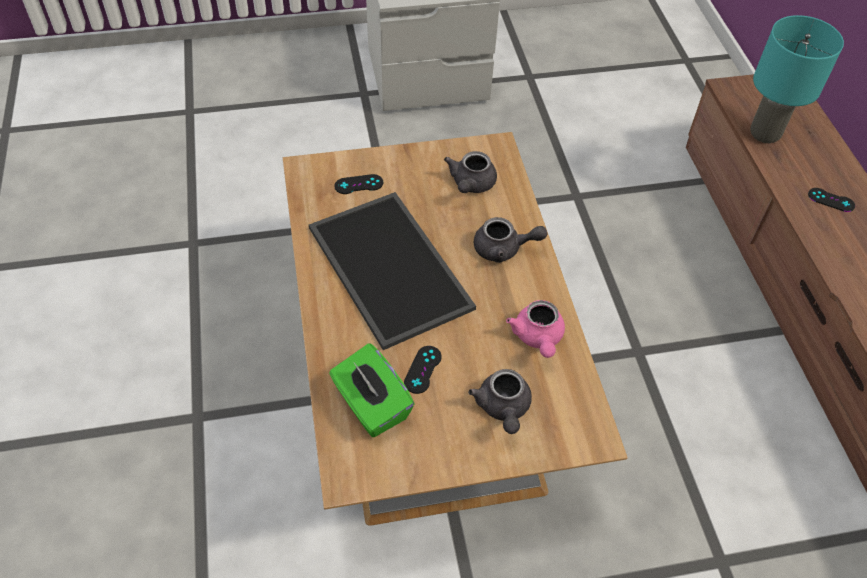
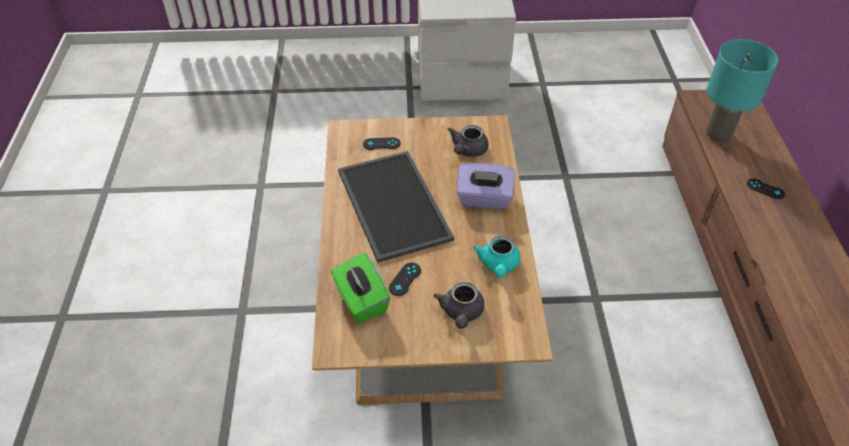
camera: 10 degrees right, 5 degrees down
grey teapot [474,217,547,263] -> purple tissue box [457,163,515,209]
pink teapot [506,300,565,358] -> turquoise teapot [473,235,520,277]

